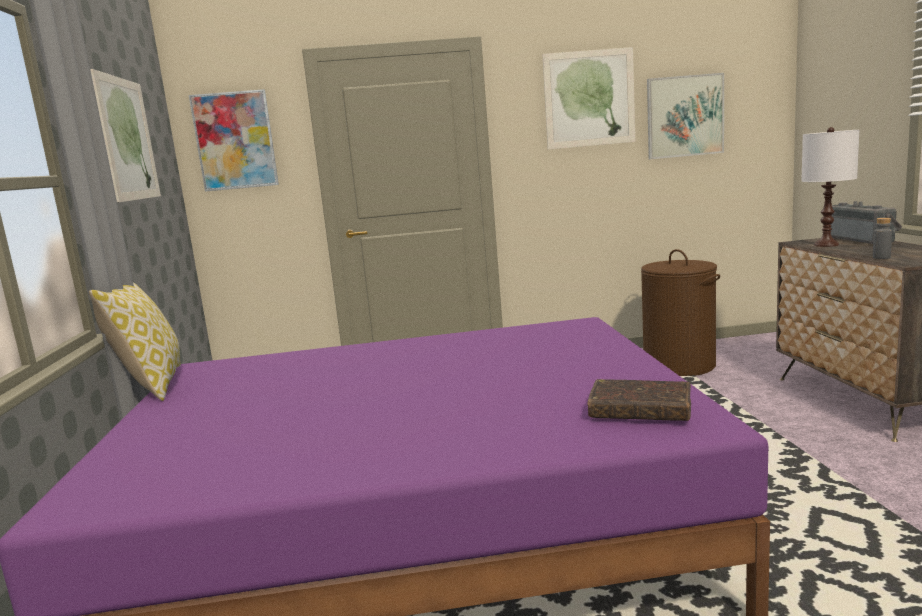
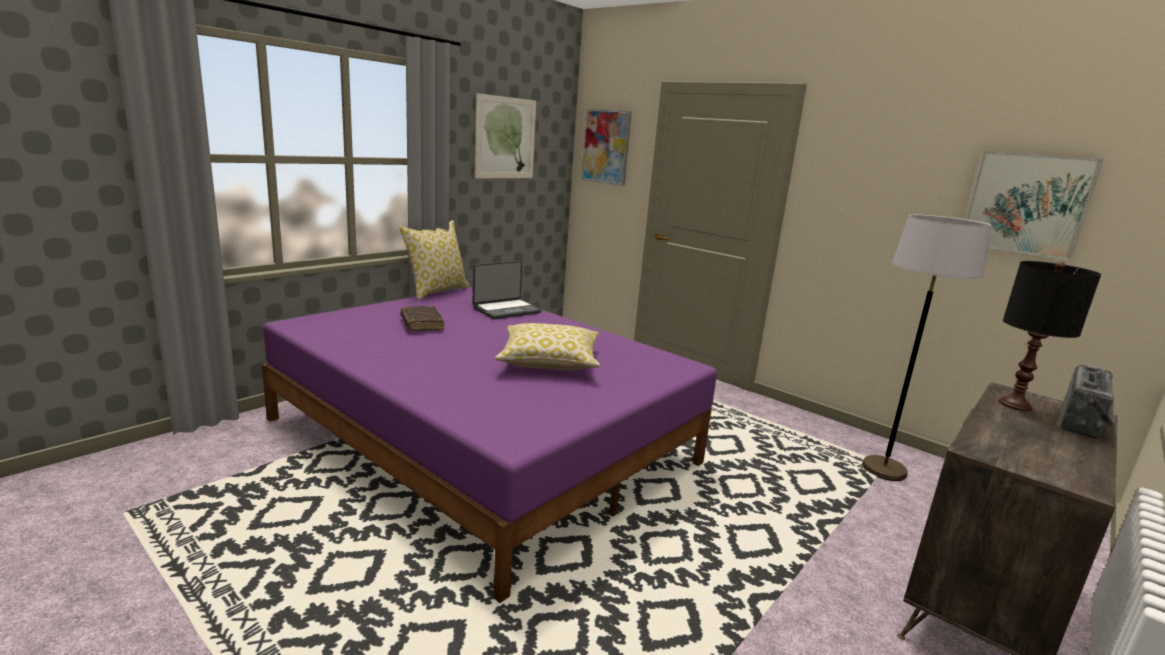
camera: 45 degrees right, 5 degrees up
picture [543,47,635,149] -> none
brown book [587,379,691,421] -> brown book moved to [400,306,444,331]
brown laundry basket [641,249,720,376] -> grey floor lamp [862,215,992,481]
white table lamp [801,127,859,247] -> black table lamp [999,261,1101,411]
grey bottle [873,218,892,259] -> none
none -> laptop [472,261,542,319]
none -> pillow [495,323,600,370]

